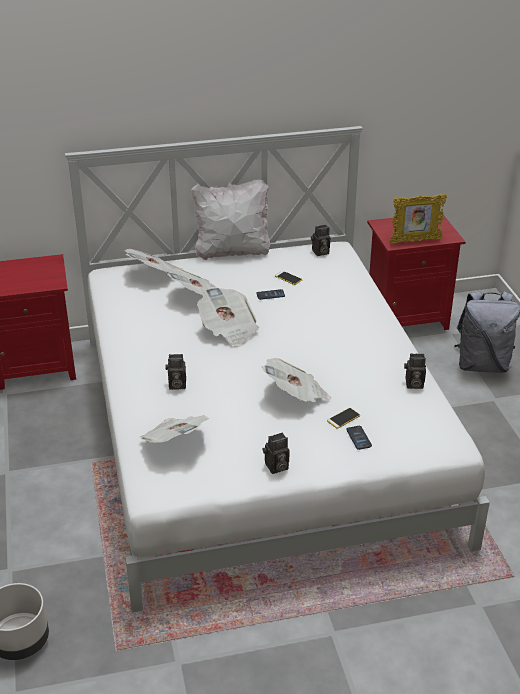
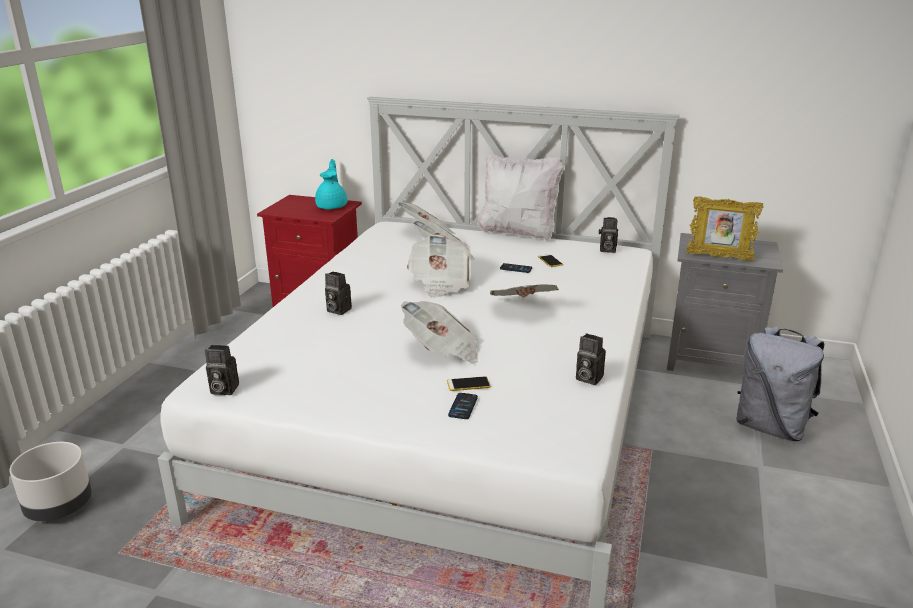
camera: 30 degrees right, 10 degrees down
newspaper [140,416,209,443] -> newspaper moved to [490,284,559,298]
camera [263,432,290,474] -> camera moved to [205,345,239,395]
red nightstand [367,213,465,330] -> grey nightstand [667,233,783,371]
none -> turquoise teapot [315,159,347,209]

